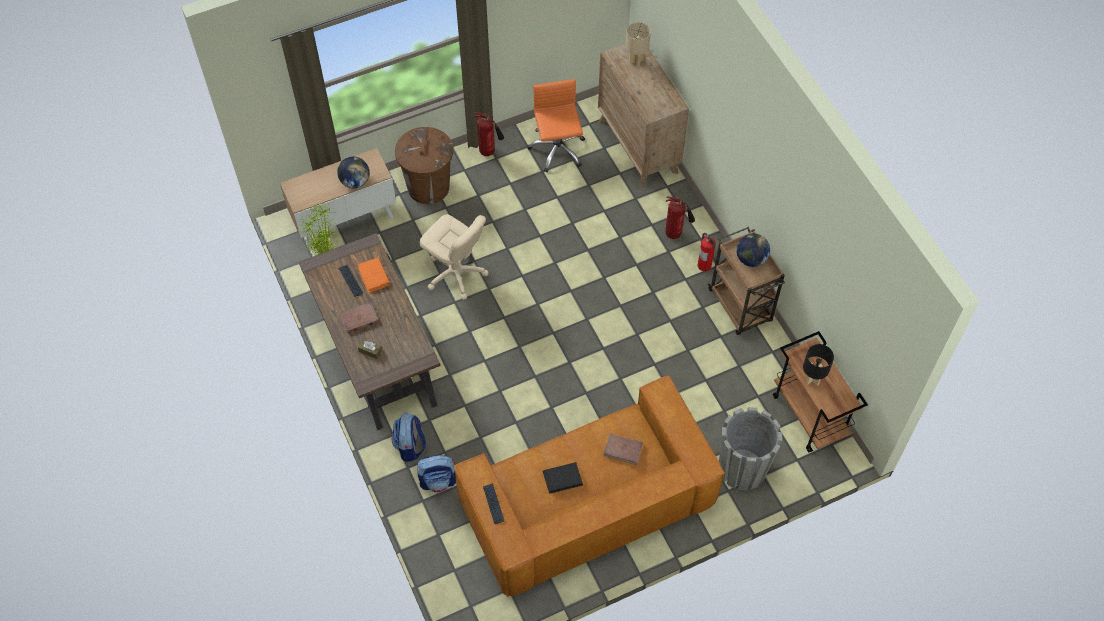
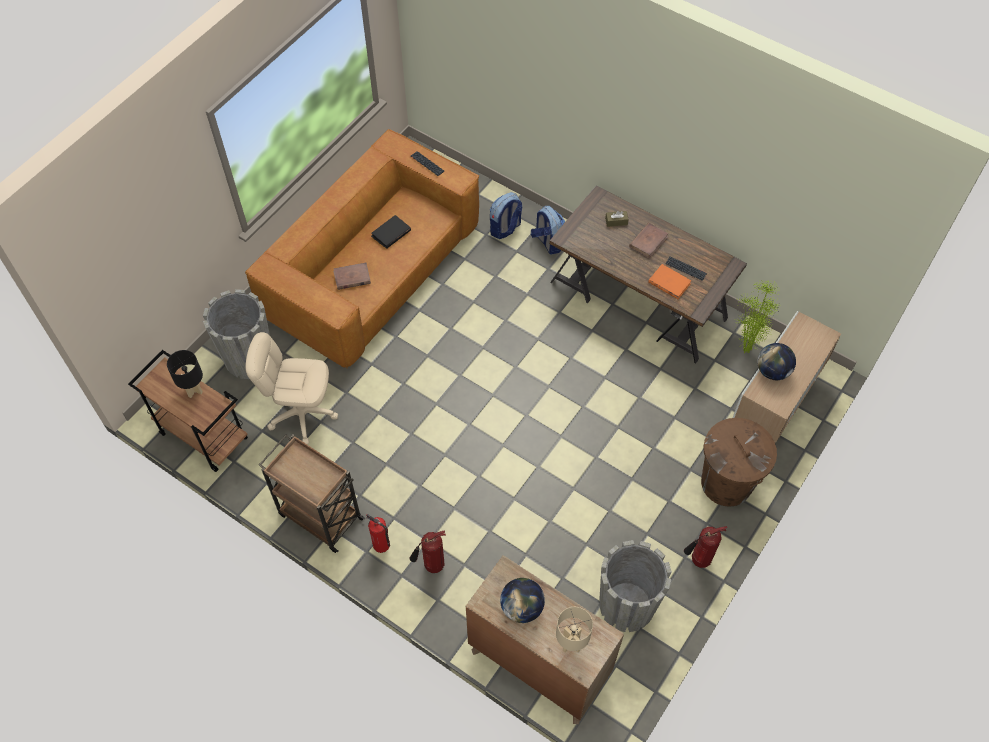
camera: 150 degrees right, 0 degrees up
beige office chair [420,214,489,300] -> beige office chair moved to [246,332,338,444]
orange office chair [528,79,585,172] -> grey planter [599,540,672,632]
globe [737,234,770,267] -> globe moved to [500,578,545,623]

